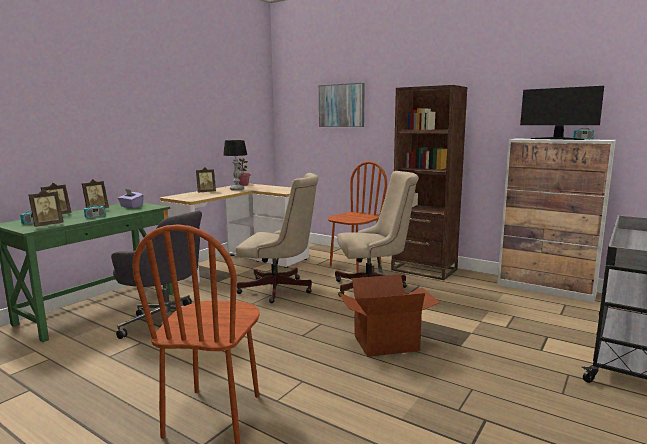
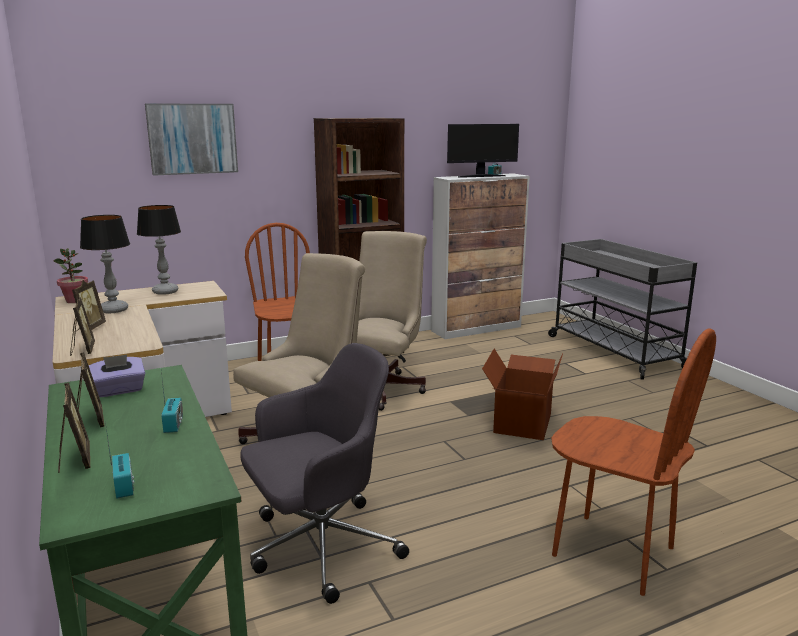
camera: 60 degrees left, 5 degrees up
picture frame [29,189,63,227] -> picture frame moved to [70,297,95,356]
none -> table lamp [137,205,181,295]

